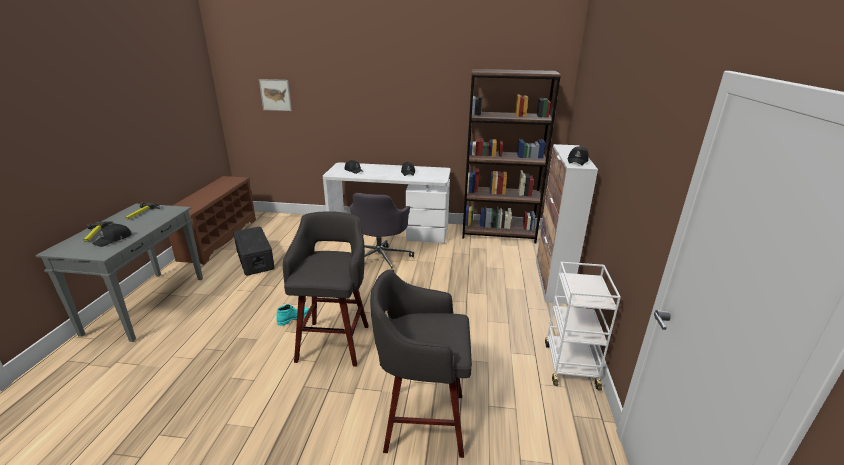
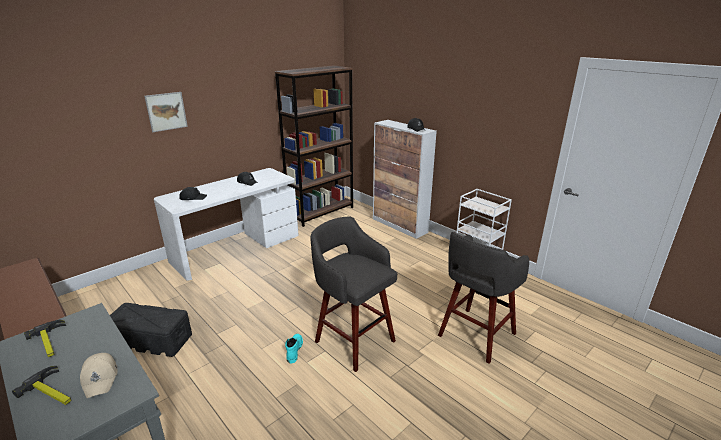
camera: 50 degrees left, 0 degrees up
black cap [92,224,131,247] -> beige cap [80,353,117,398]
picture [259,79,292,111] -> picture moved to [144,92,188,132]
grey office chair [350,193,414,271] -> none

